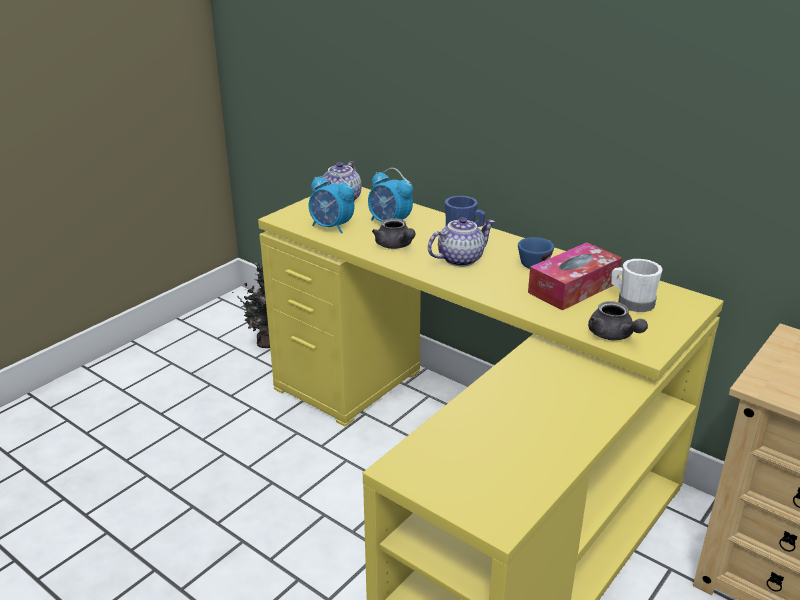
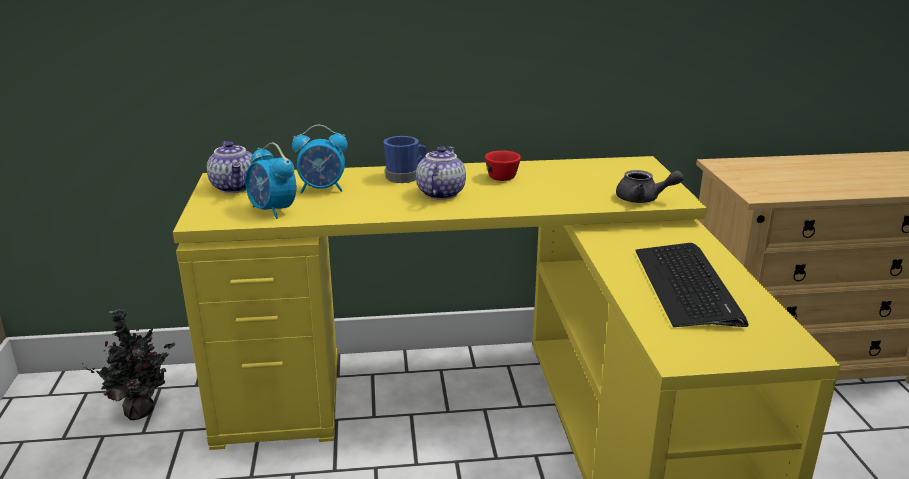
camera: 45 degrees left, 5 degrees down
alarm clock [309,171,354,234] -> alarm clock turned 60 degrees clockwise [245,143,296,219]
grey teapot [372,218,415,249] -> none
blue cup [518,237,554,269] -> red cup [485,151,521,181]
tissue box [528,242,622,311] -> none
white mug [611,259,663,312] -> none
none -> keyboard [636,243,748,327]

